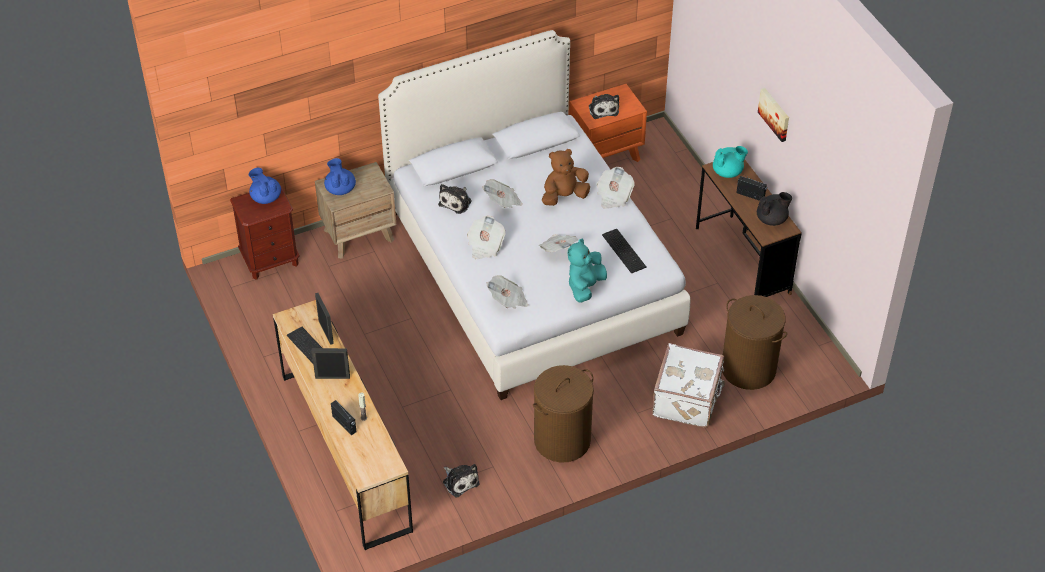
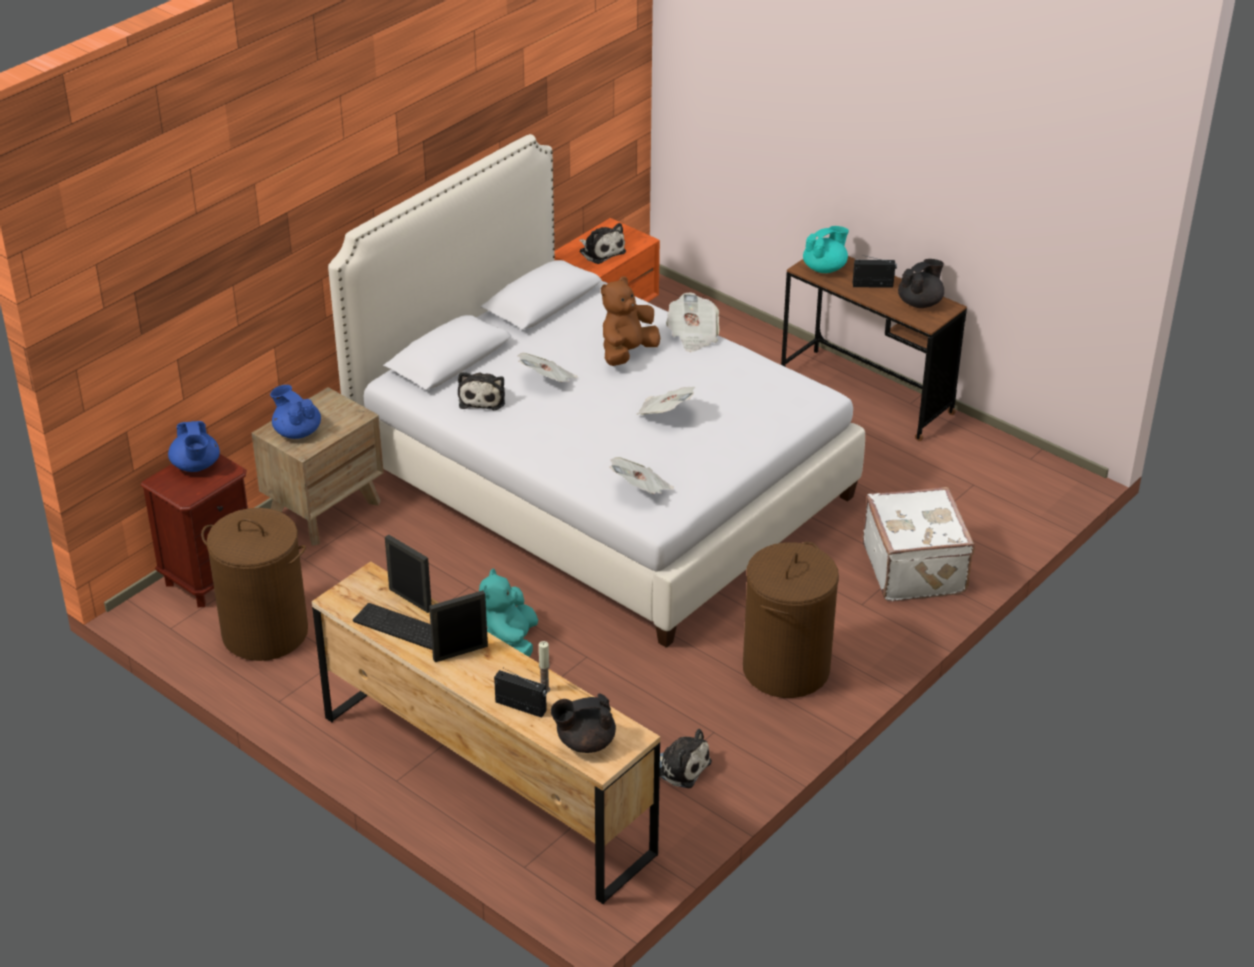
camera: 25 degrees left, 10 degrees down
blue teapot [249,168,281,204] -> blue teapot turned 135 degrees counterclockwise [168,421,220,472]
newspaper [467,216,505,259] -> none
turquoise plush toy [567,239,607,303] -> turquoise plush toy moved to [479,568,538,657]
keyboard [602,229,647,274] -> none
brown laundry basket [722,295,787,390] -> brown laundry basket moved to [201,508,308,661]
picture [758,88,789,142] -> none
none -> black teapot [551,693,616,753]

